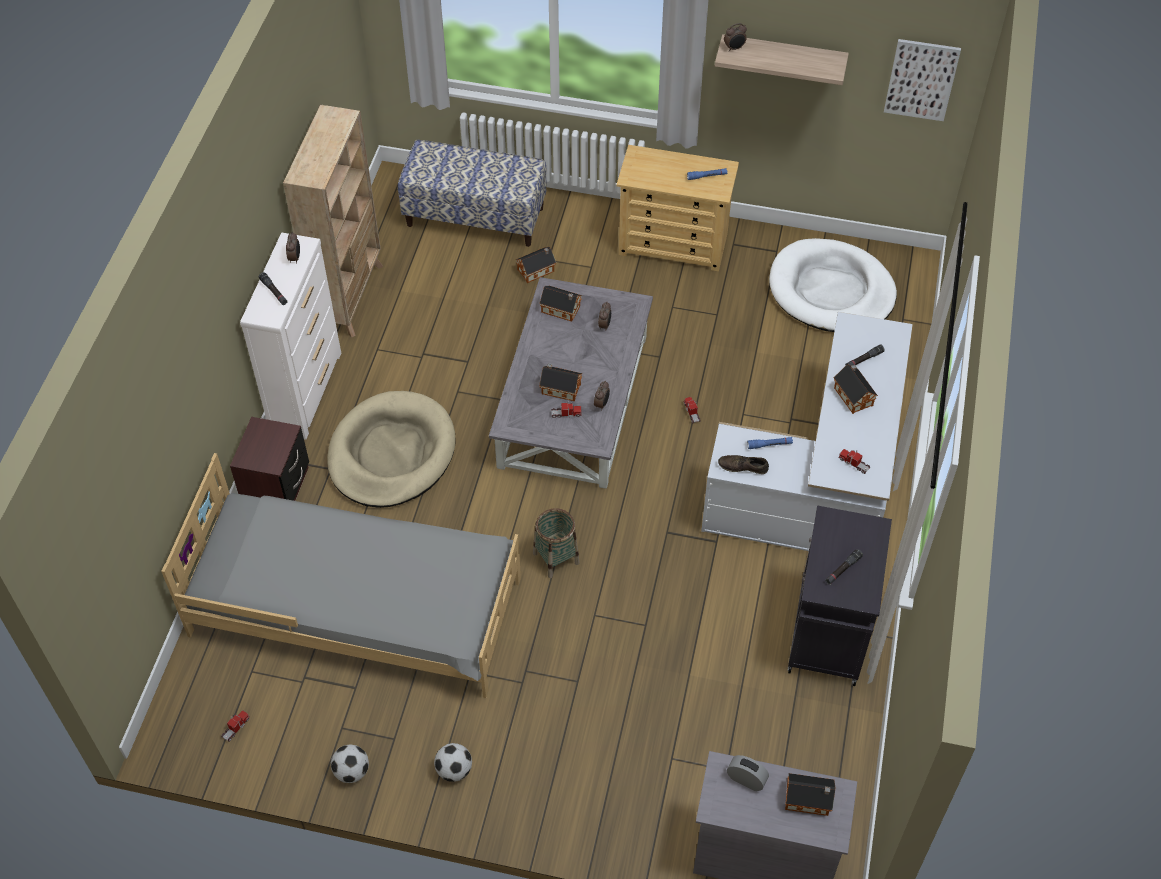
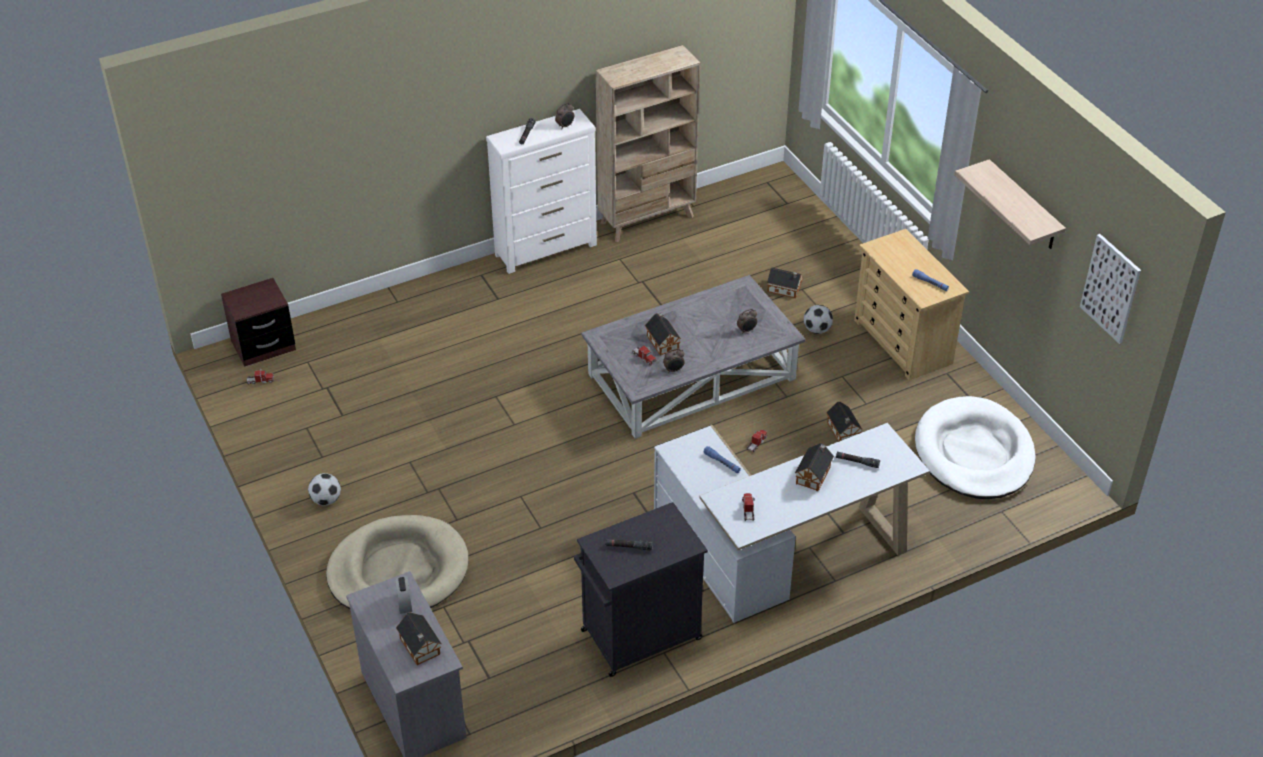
camera: 50 degrees right, 10 degrees down
grey bed [161,453,521,698] -> none
brown nightstand [230,417,309,501] -> brown nightstand moved to [221,278,296,367]
beige dog bed [327,391,456,508] -> beige dog bed moved to [326,515,468,609]
football [331,744,369,783] -> football moved to [804,305,833,334]
bench [398,140,547,247] -> none
basket [533,508,580,578] -> none
toy house [540,286,582,322] -> toy house moved to [826,401,863,442]
brown shoe [718,455,769,474] -> none
alarm clock [724,23,747,52] -> none

